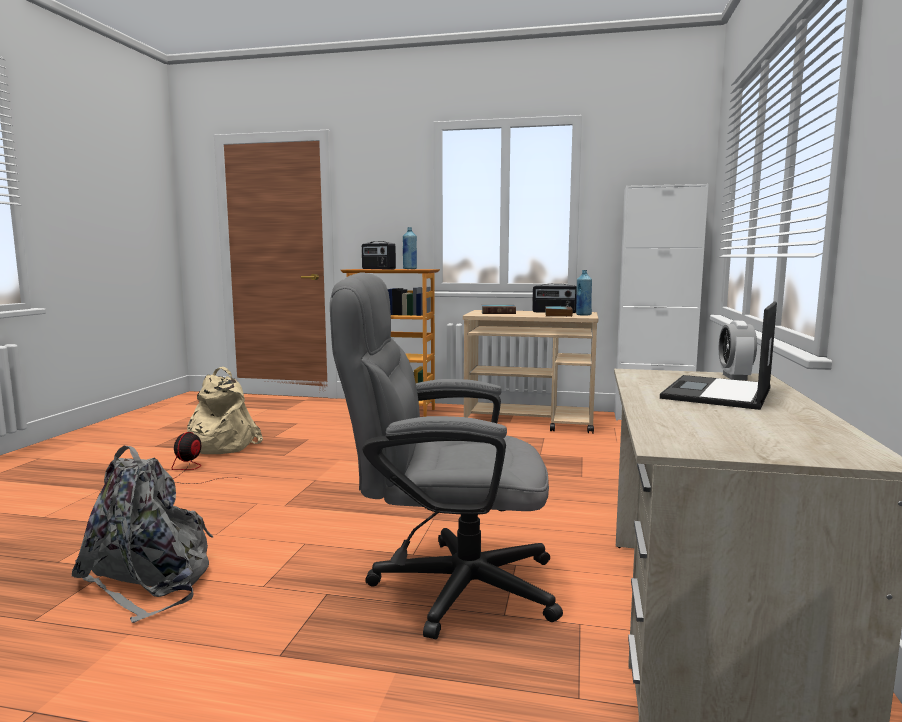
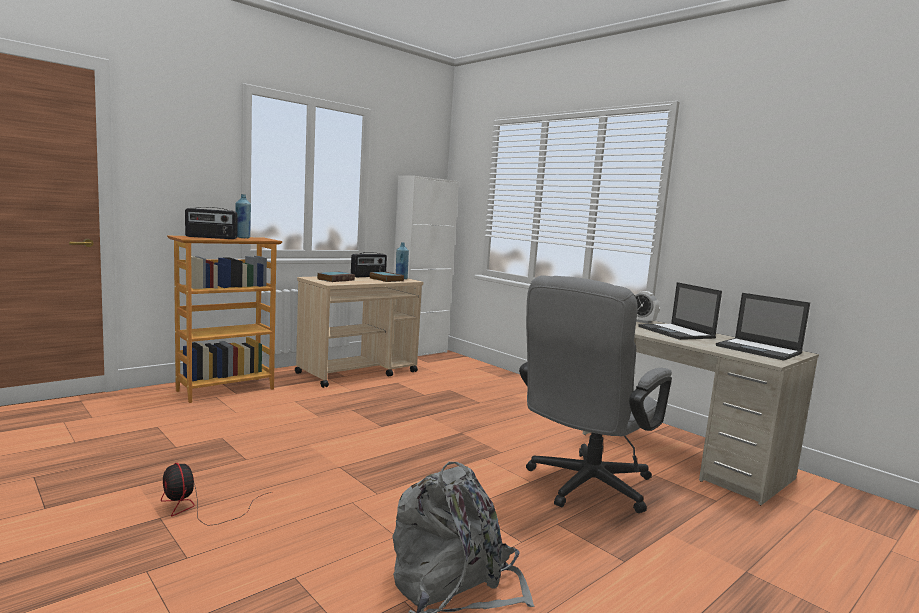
camera: 55 degrees left, 0 degrees up
beige backpack [187,367,263,454] -> none
none -> laptop [716,293,810,361]

